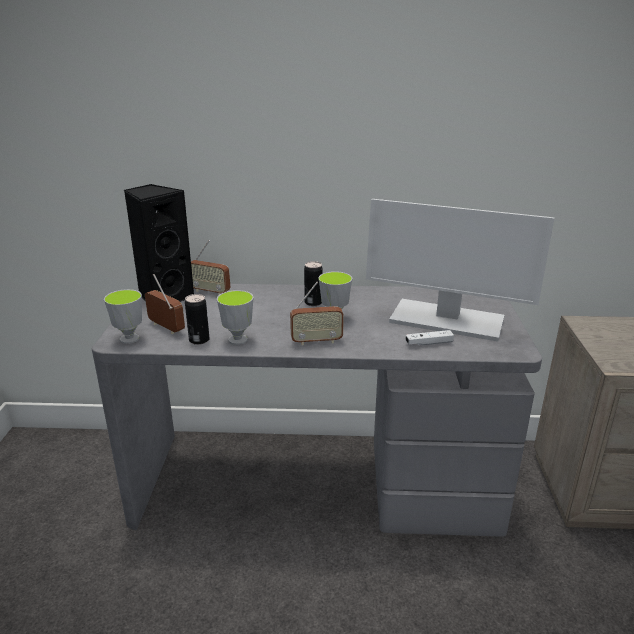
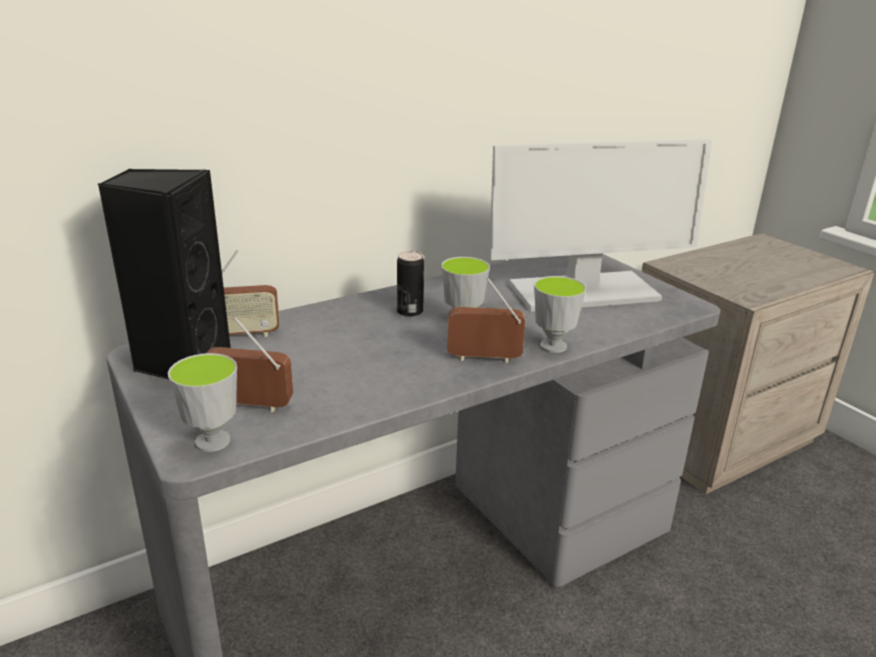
camera: 35 degrees left, 0 degrees up
can [185,294,210,345] -> none
cup [217,290,254,345] -> cup moved to [534,276,586,353]
radio [290,282,344,345] -> radio turned 135 degrees counterclockwise [447,278,525,363]
white game controller [405,330,454,345] -> none

